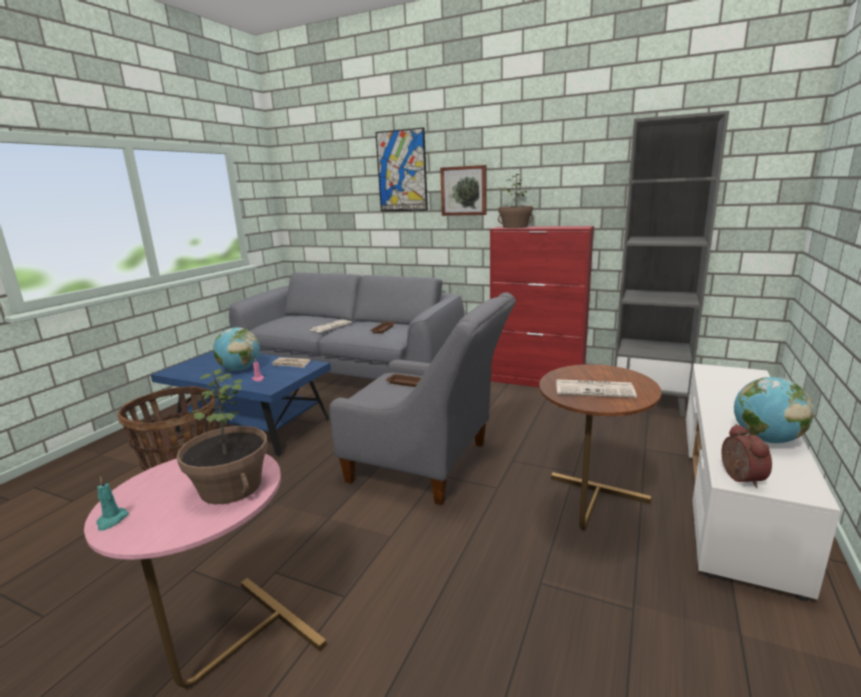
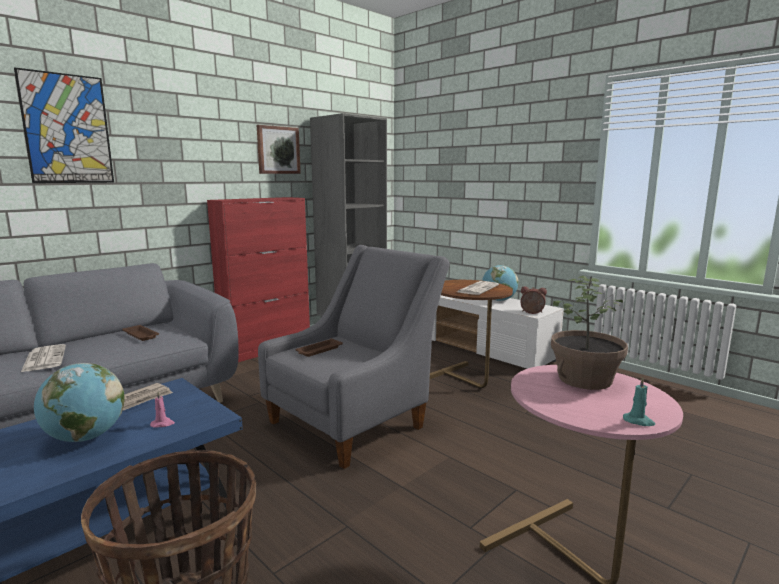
camera: 70 degrees left, 5 degrees down
picture [440,165,486,216] -> picture moved to [257,125,301,174]
potted plant [498,173,533,228] -> none

